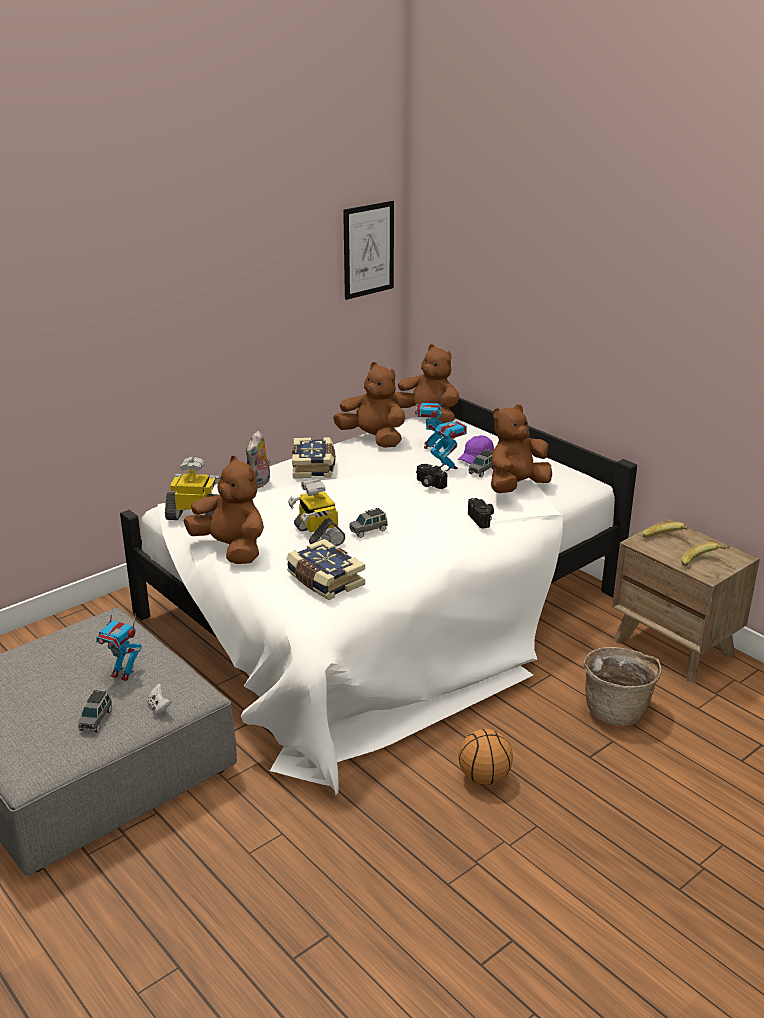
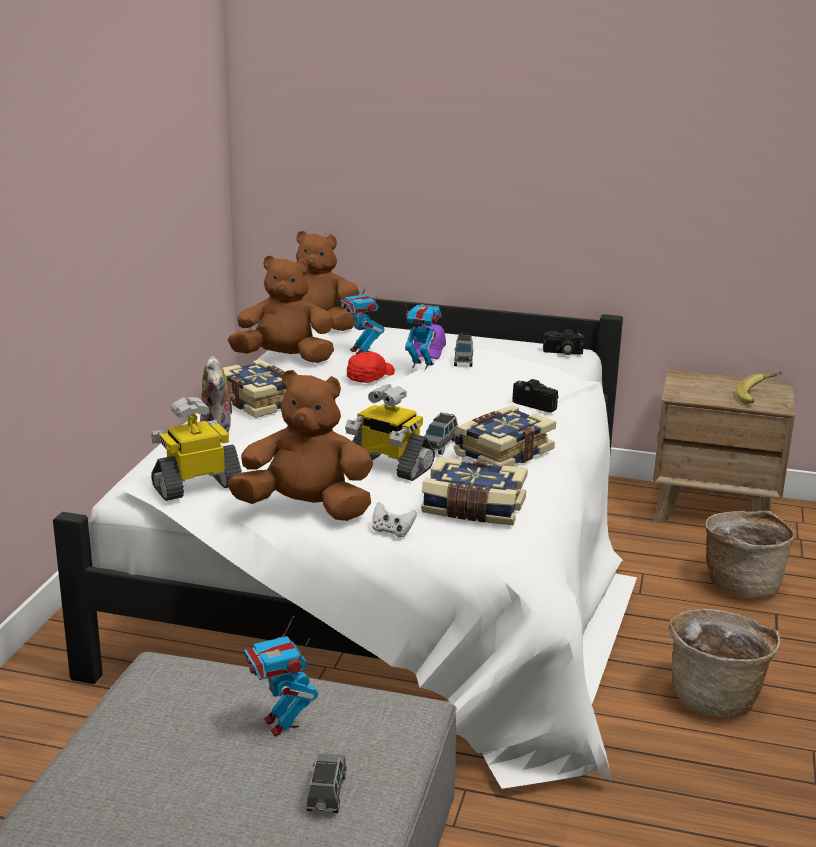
camera: 35 degrees left, 5 degrees down
grey toy car [78,690,112,732] -> grey toy car turned 150 degrees counterclockwise [307,753,346,813]
toy robot [96,609,142,681] -> toy robot turned 75 degrees clockwise [244,616,318,736]
white game controller [147,684,172,715] -> white game controller moved to [372,502,417,537]
picture [343,201,394,300] -> none
camera [416,464,447,489] -> camera moved to [543,329,584,355]
basketball [458,729,513,785] -> basket [669,609,781,718]
brown plush toy [491,404,552,493] -> none
banana [642,522,689,538] -> none
none -> red cap [347,352,395,383]
none -> book [453,405,556,467]

